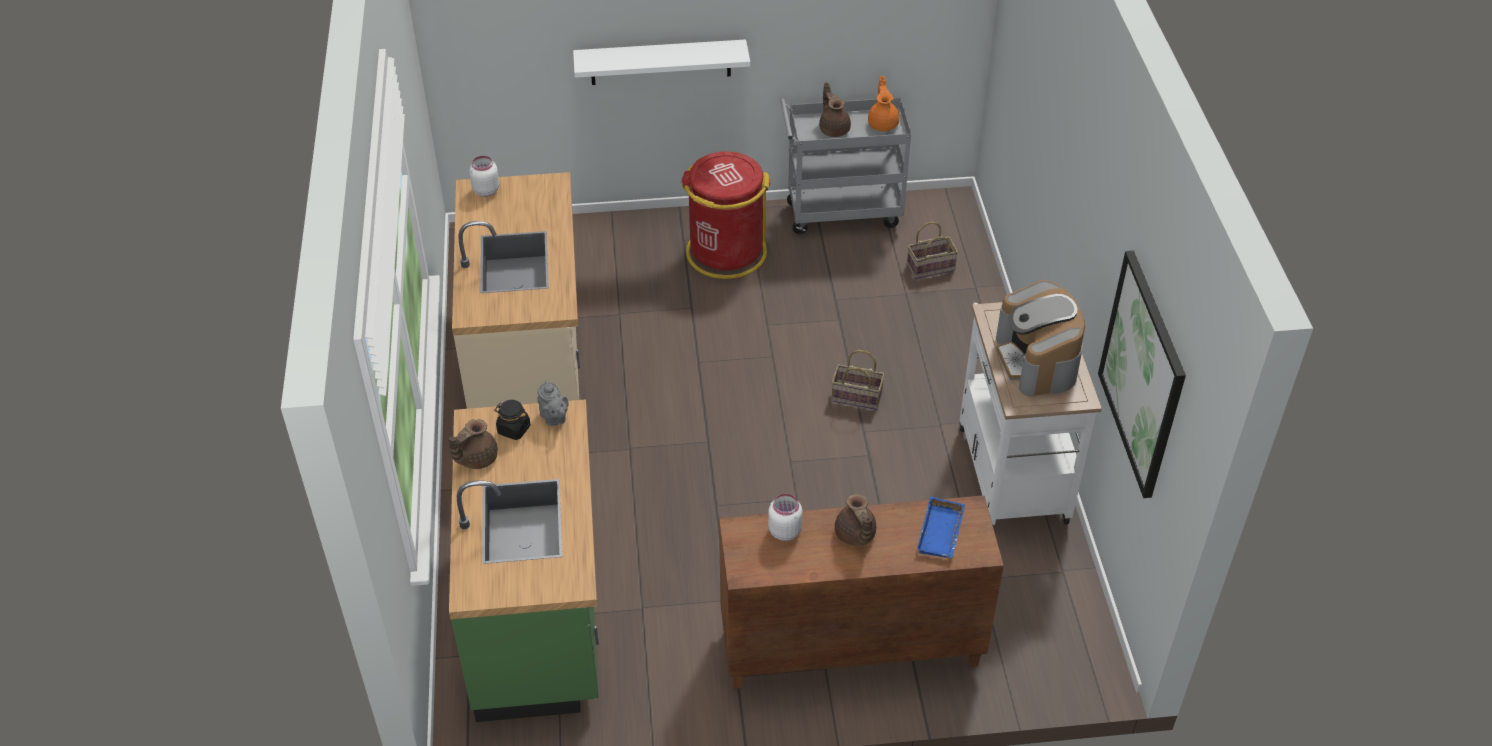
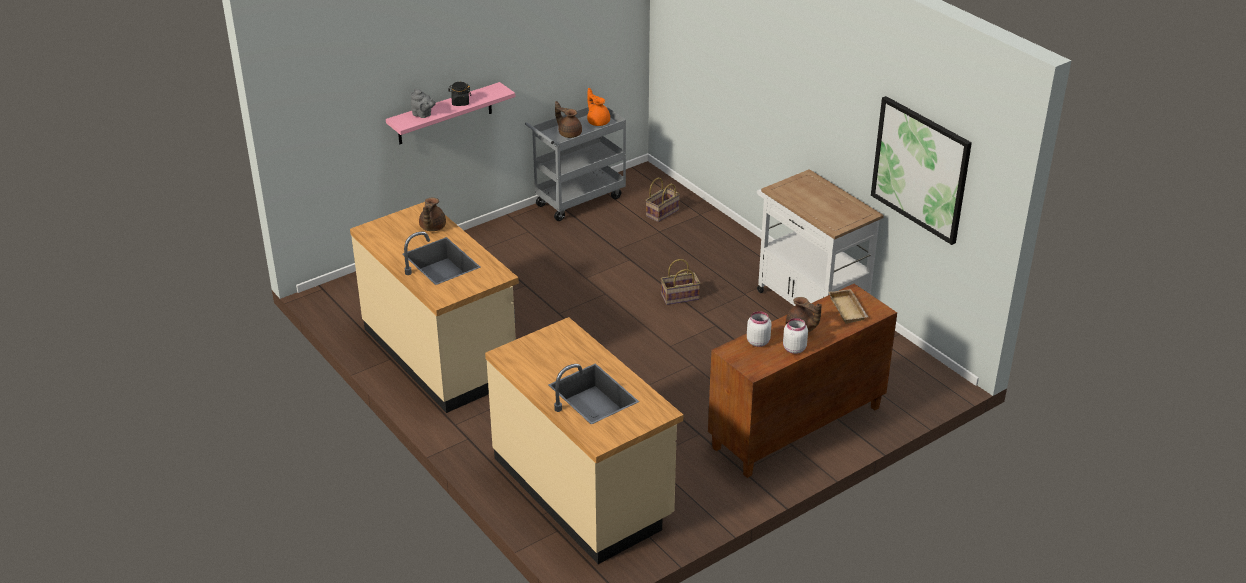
camera: 30 degrees left, 10 degrees down
brown teapot [448,419,498,469] -> brown teapot moved to [419,198,446,231]
green counter [449,399,599,722] -> beige counter [485,317,683,564]
white jar [469,156,499,197] -> white jar moved to [783,318,808,354]
black jar [494,400,530,440] -> black jar moved to [448,82,471,106]
grey teapot [538,381,569,426] -> grey teapot moved to [411,89,436,118]
white shelf [573,39,750,85] -> pink shelf [386,82,515,144]
red trash can [682,151,770,279] -> none
blue tray [917,496,965,558] -> beige tray [829,289,868,324]
coffee machine [996,280,1085,397] -> none

